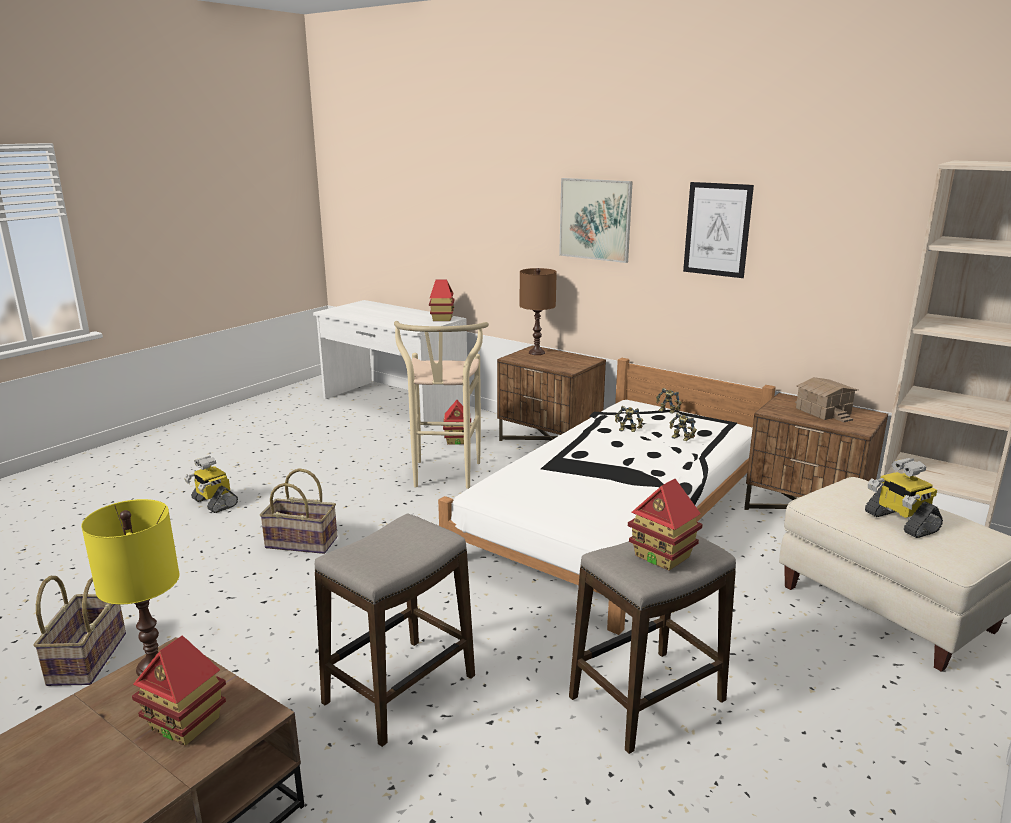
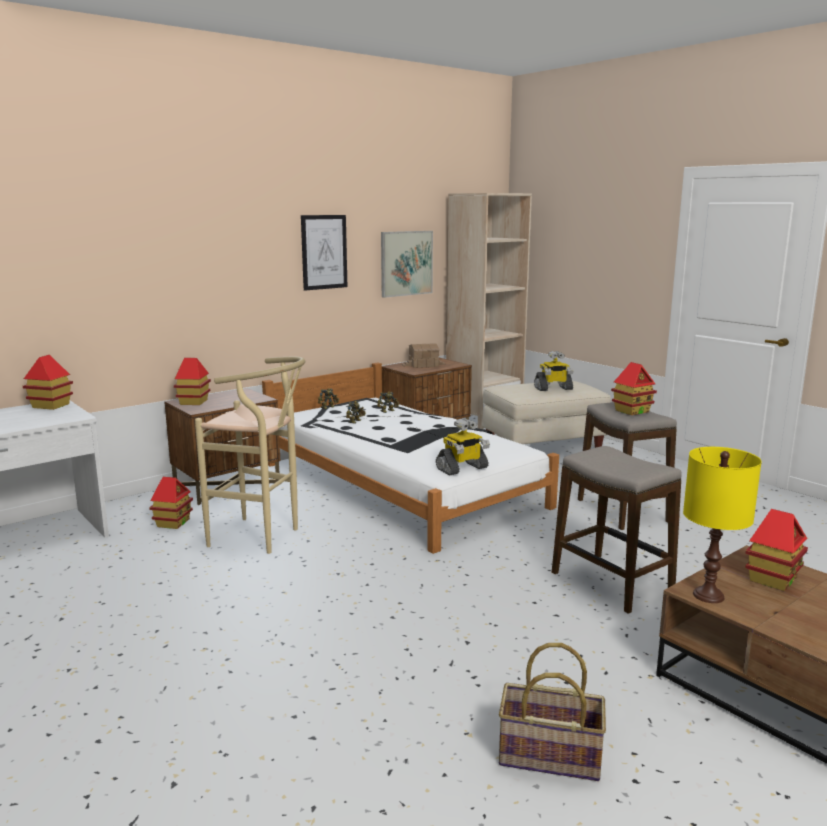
camera: 75 degrees left, 5 degrees down
toy robot [184,456,238,513] -> toy robot moved to [436,418,490,475]
basket [260,468,337,554] -> none
brown table lamp [519,268,557,355] -> toy house [174,358,211,405]
picture [559,178,633,263] -> picture moved to [381,231,433,298]

